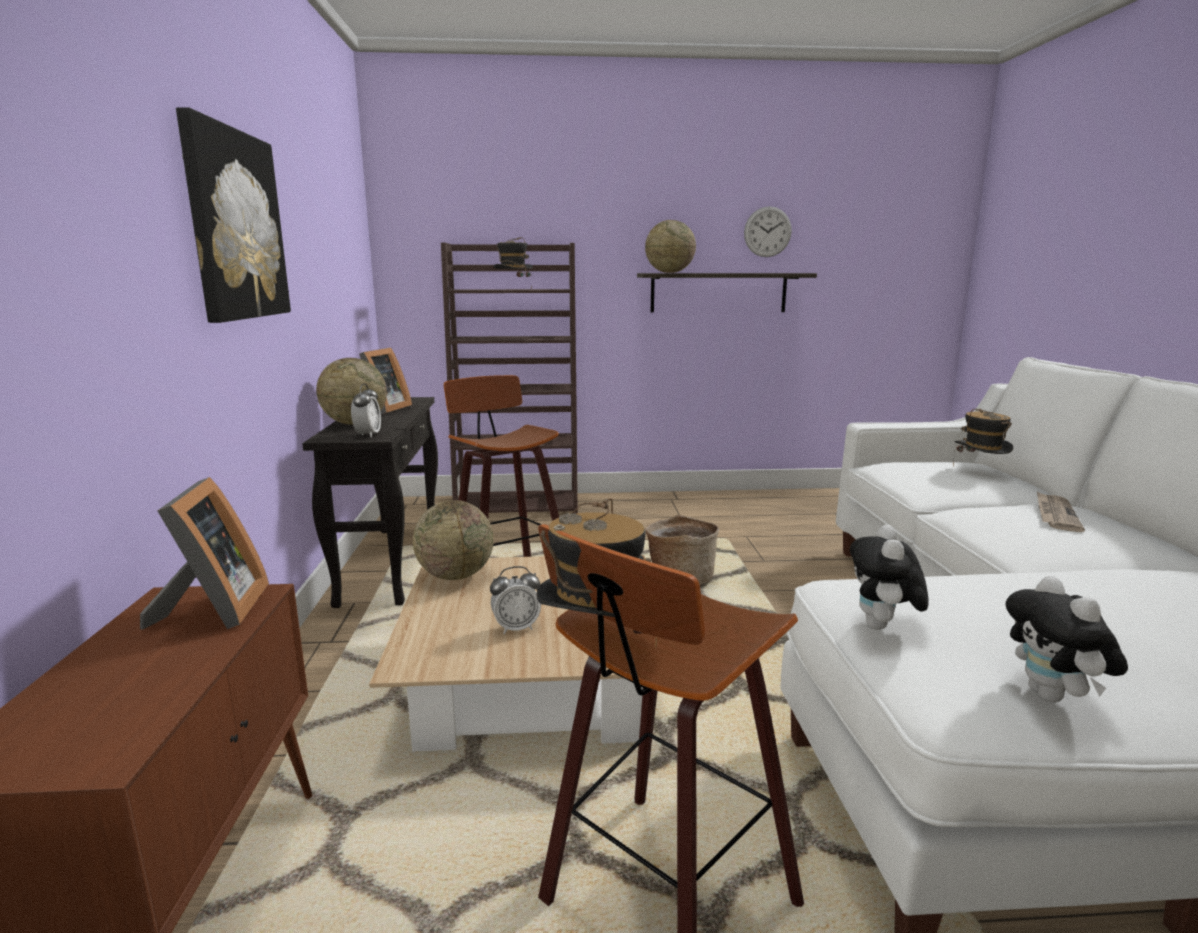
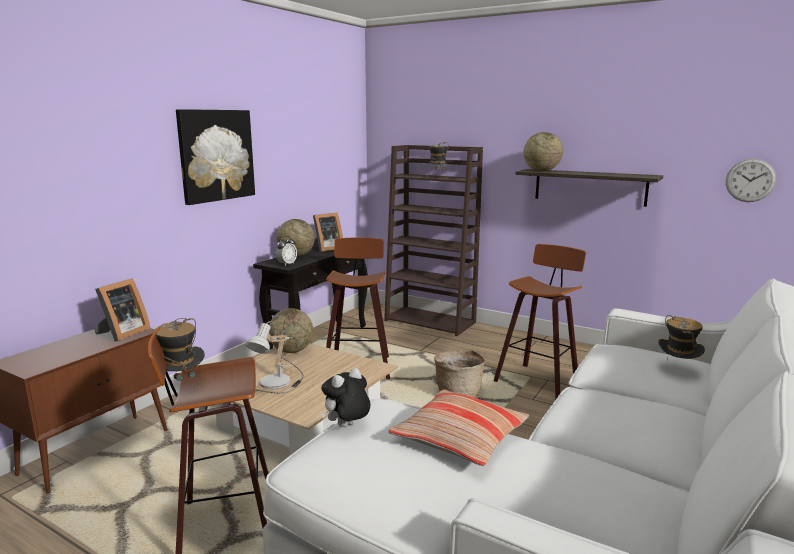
camera: 35 degrees right, 0 degrees up
alarm clock [490,566,541,634] -> table lamp [245,321,304,393]
wall clock [744,206,792,257] -> wall clock moved to [726,159,776,202]
plush toy [1006,576,1128,702] -> none
newspaper [1037,492,1085,532] -> none
none -> pillow [388,389,529,466]
none -> stool [494,244,586,399]

